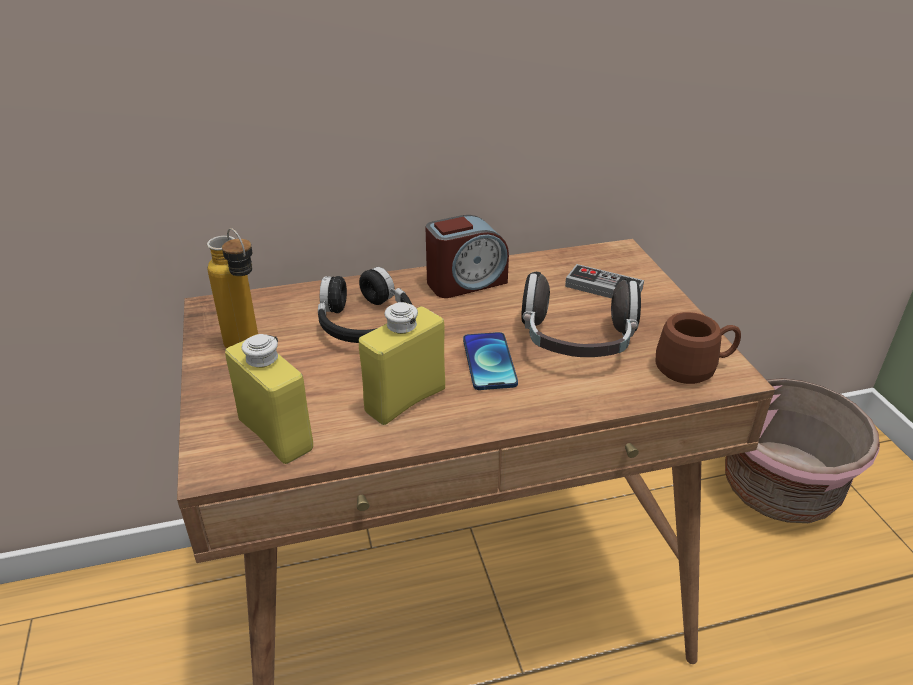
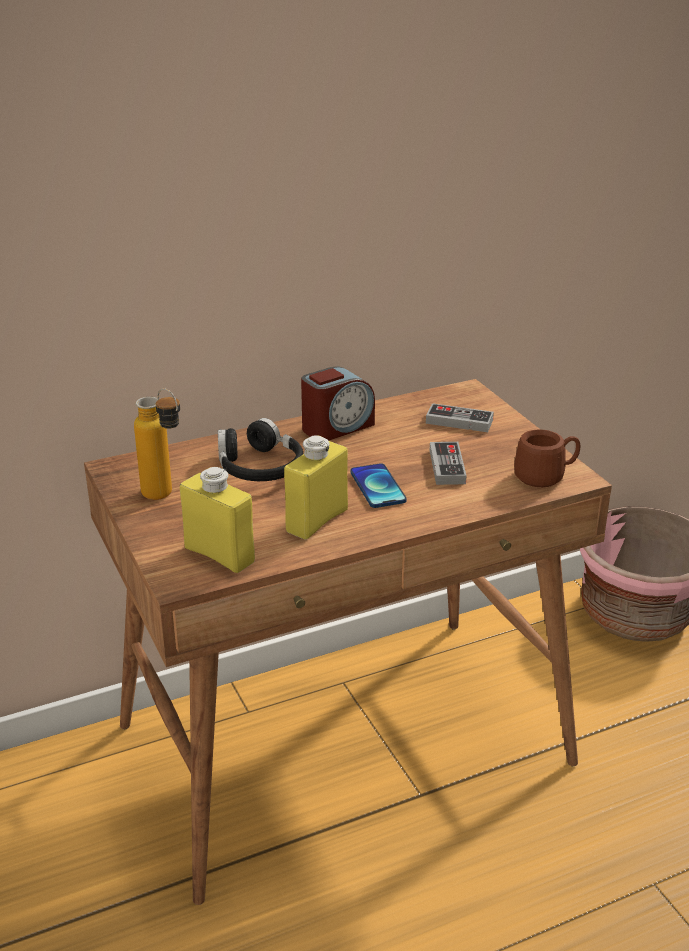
camera: 10 degrees left, 5 degrees down
headphones [521,272,641,357] -> game controller [430,442,467,485]

